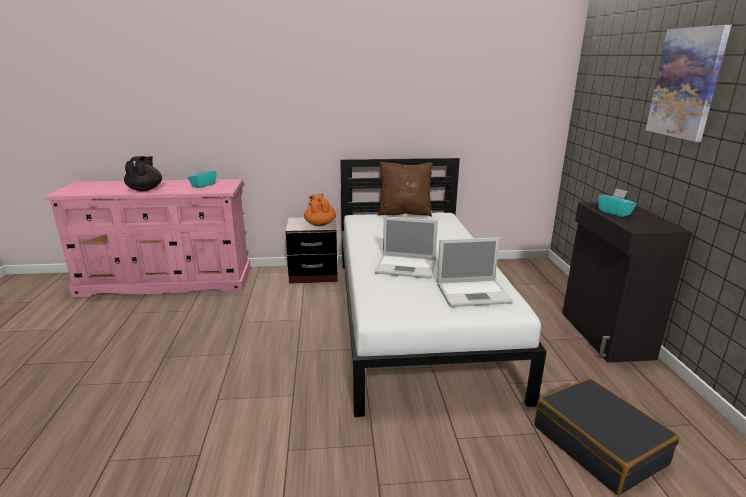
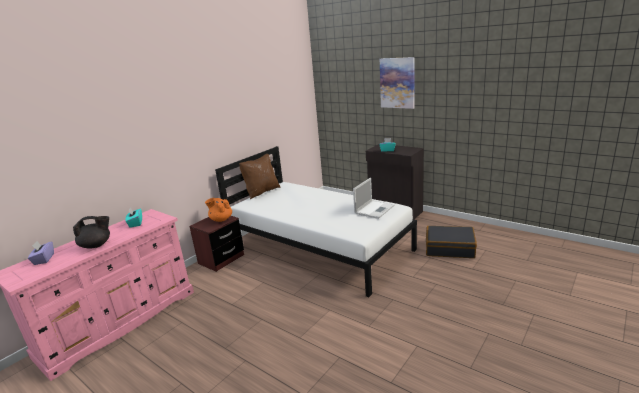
camera: 45 degrees left, 0 degrees up
black teapot [124,156,162,191] -> black teapot turned 120 degrees clockwise [73,216,110,249]
laptop [375,217,438,279] -> none
none -> purple tissue box [28,241,54,265]

